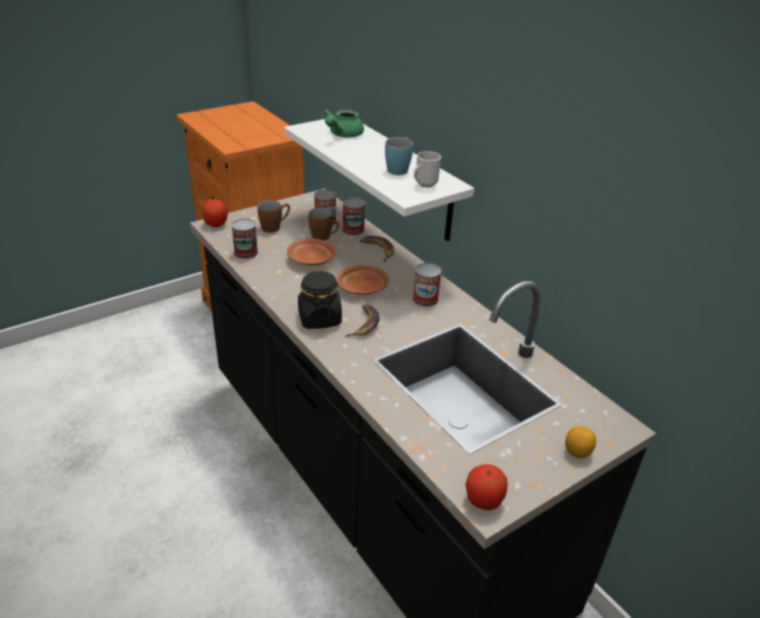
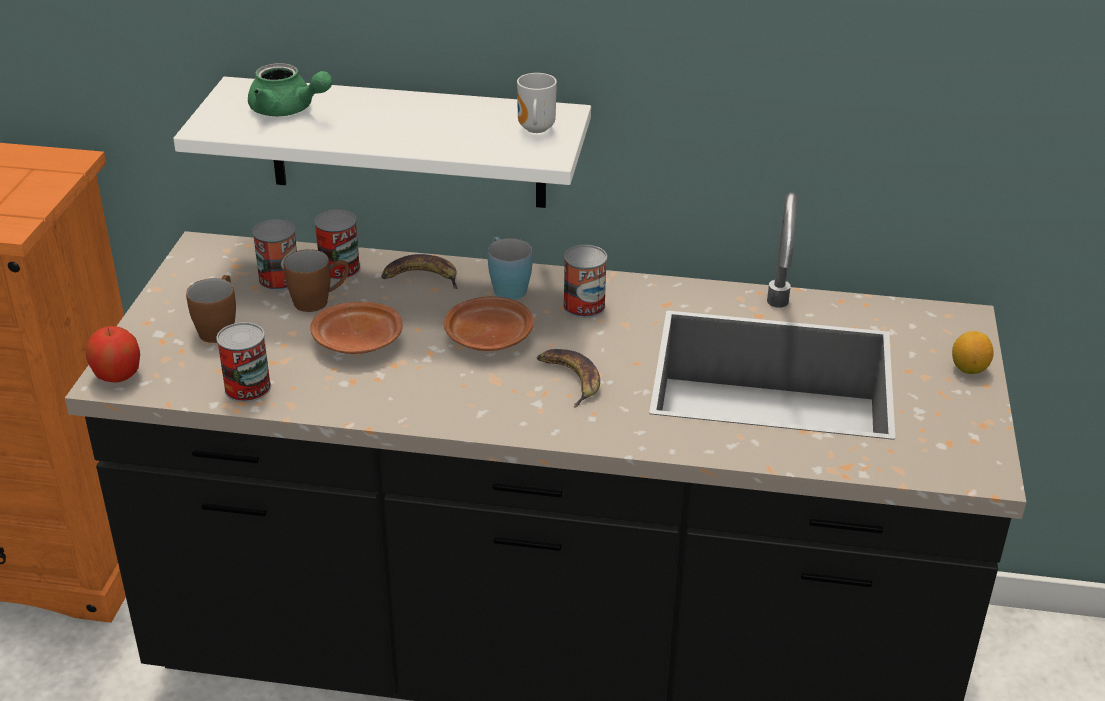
camera: 45 degrees left, 0 degrees up
black jar [298,271,342,329] -> none
green teapot [324,110,364,137] -> green teapot turned 45 degrees counterclockwise [248,63,333,116]
blue mug [385,137,413,175] -> blue mug moved to [488,237,533,300]
apple [465,464,508,510] -> none

